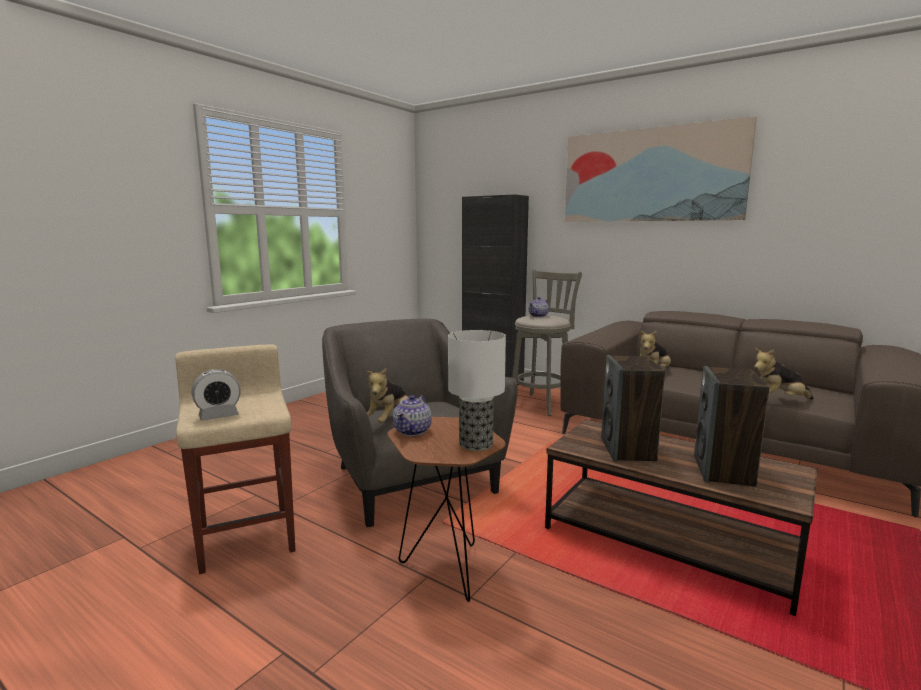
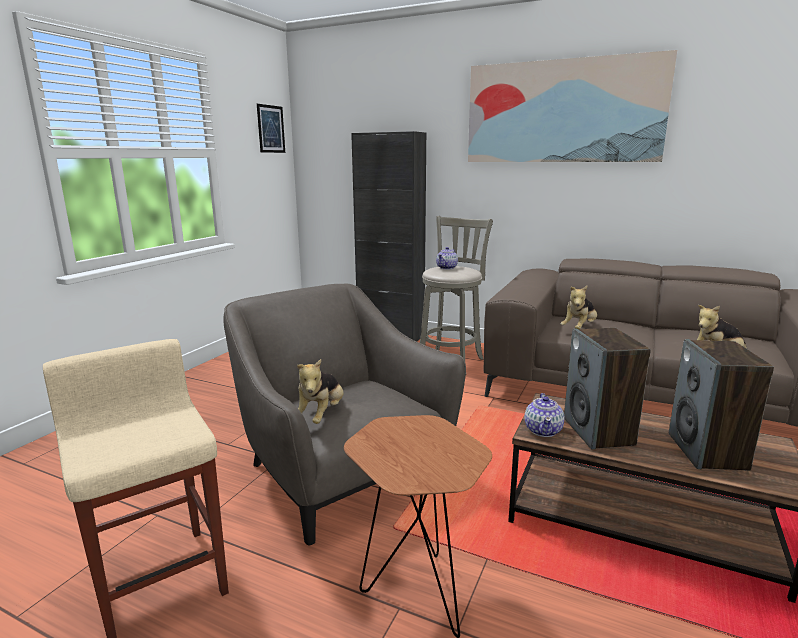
camera: 10 degrees left, 5 degrees up
alarm clock [192,369,241,421] -> none
teapot [393,395,432,436] -> teapot moved to [524,393,564,437]
table lamp [448,330,506,451] -> none
none -> picture [257,104,285,153]

